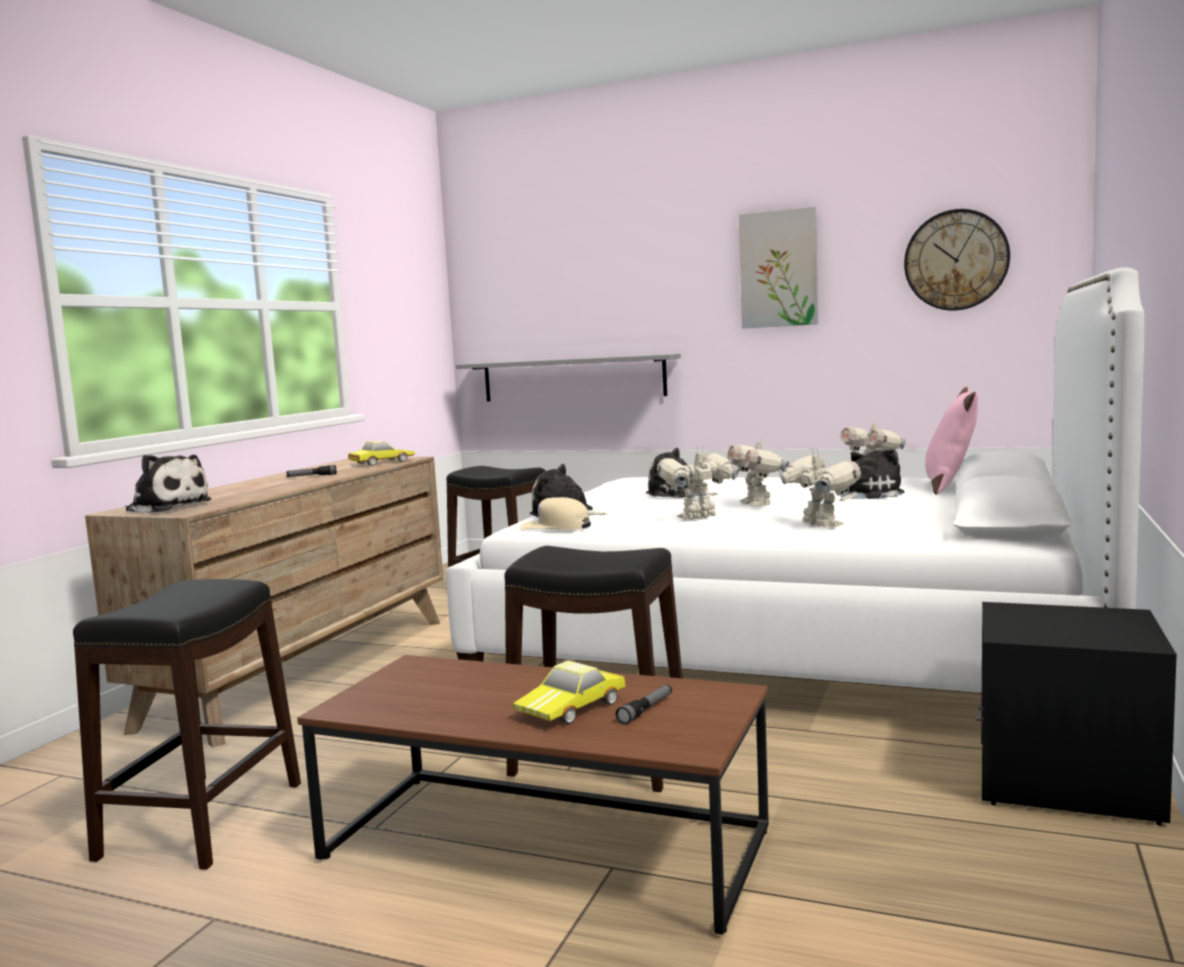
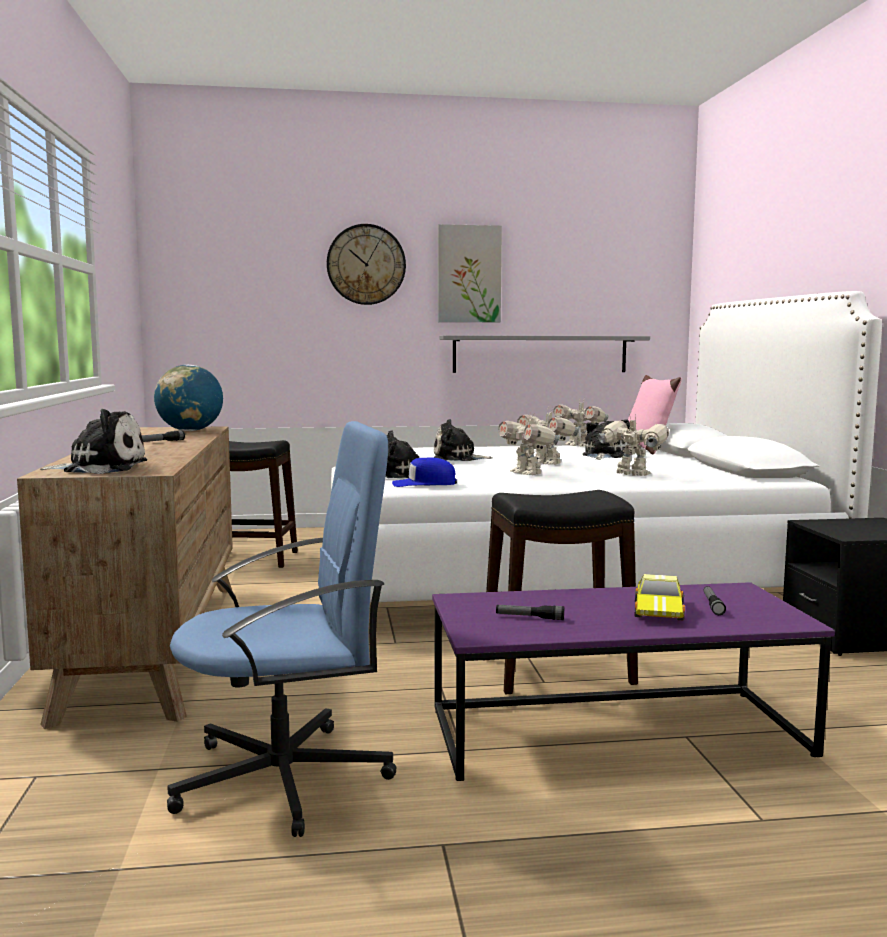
camera: 30 degrees left, 0 degrees up
black stool [73,579,301,870] -> blue office chair [167,421,397,837]
brown coffee table [297,655,769,935] -> purple coffee table [432,582,835,781]
toy car [348,441,415,466] -> globe [154,365,223,431]
grey shelf [456,353,681,401] -> grey shelf moved to [439,335,650,373]
beige cap [519,497,591,530] -> blue cap [392,457,457,487]
toy robot [657,446,740,520] -> toy robot turned 60 degrees counterclockwise [498,415,560,475]
wall clock [904,209,1010,310] -> wall clock moved to [327,224,406,305]
none -> flashlight [496,605,564,620]

